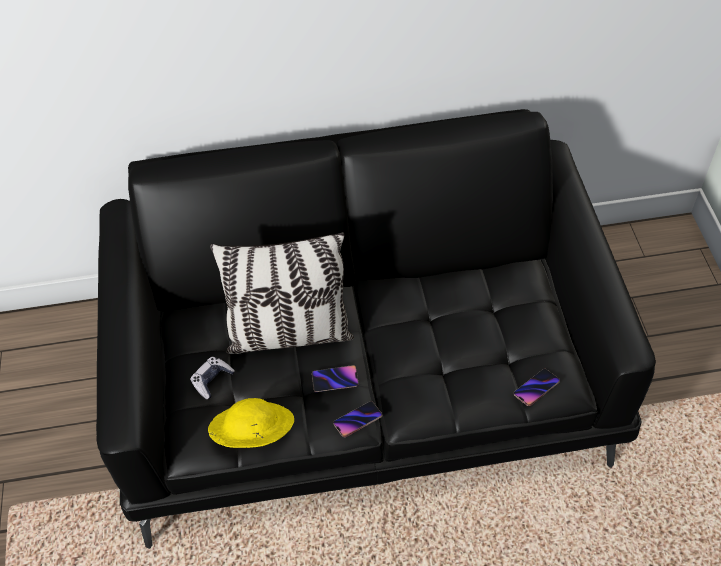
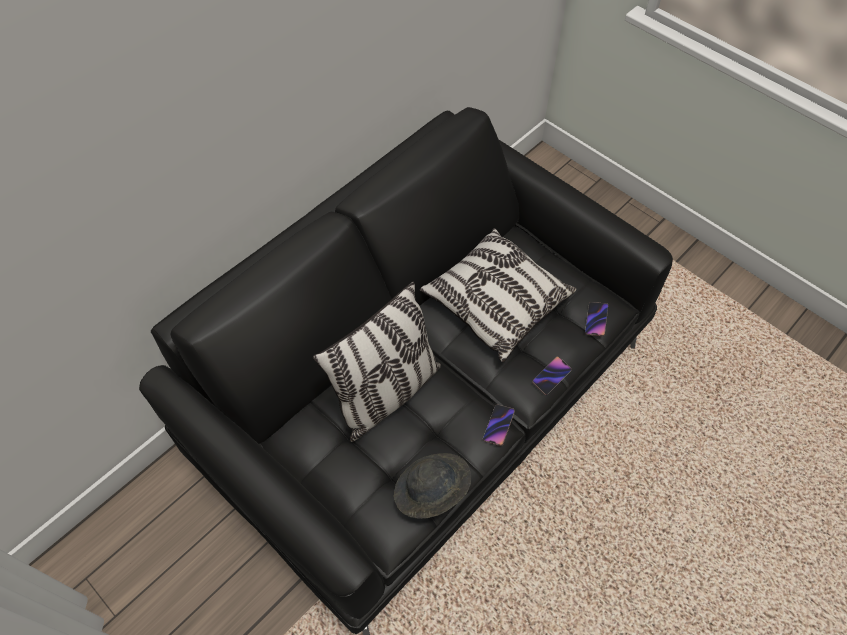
camera: 40 degrees left, 5 degrees up
game controller [190,357,235,400] -> none
yellow hat [208,398,294,448] -> grey hat [394,453,471,519]
phone [312,365,359,392] -> phone moved to [532,357,571,395]
none -> pillow [420,228,576,362]

